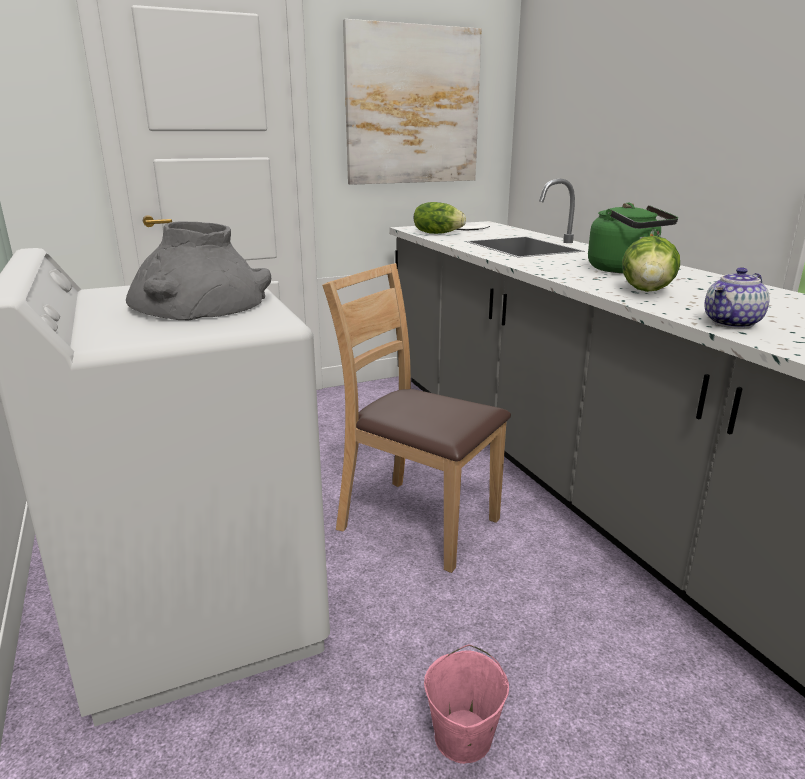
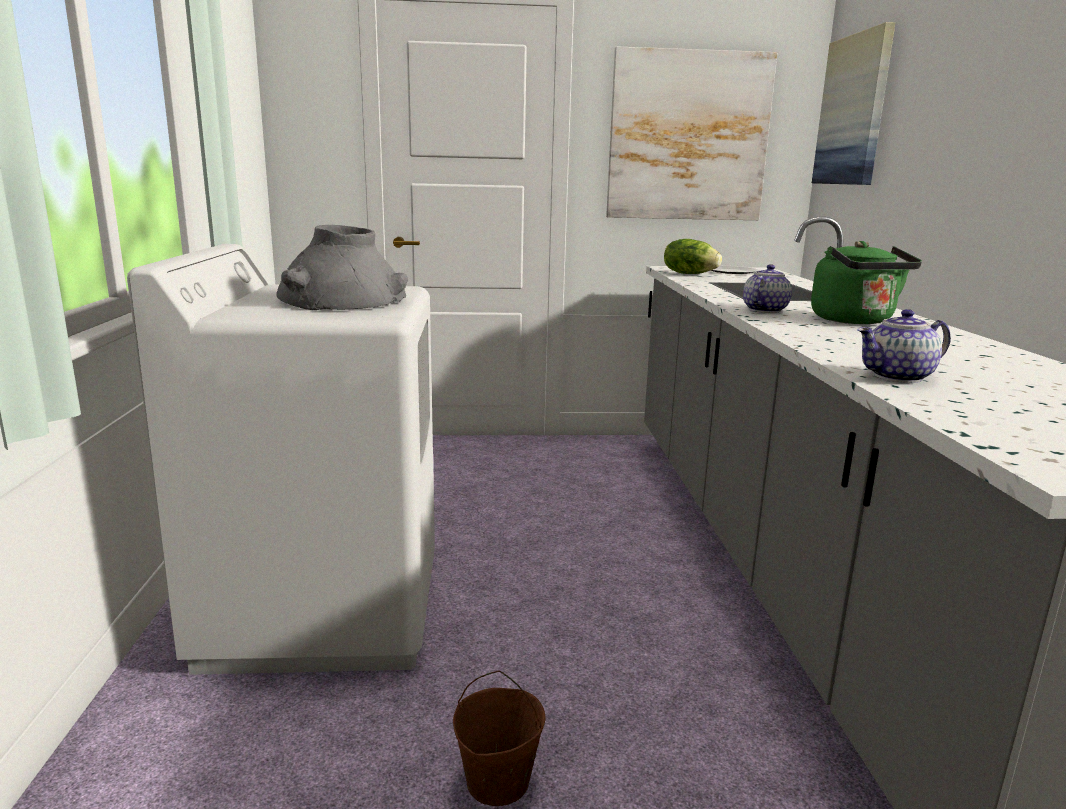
camera: 20 degrees right, 5 degrees down
brown chair [322,263,511,573] -> none
pink bucket [424,645,509,764] -> brown bucket [453,671,546,806]
lettuce [622,236,680,292] -> none
none -> teapot [743,264,792,313]
none -> picture [812,22,896,185]

